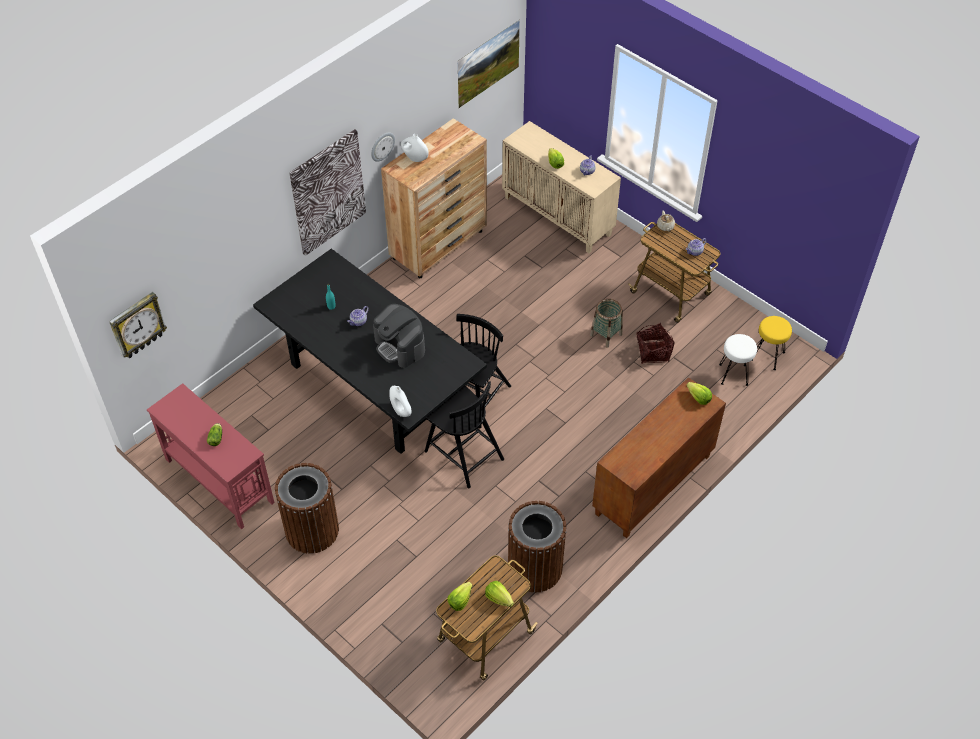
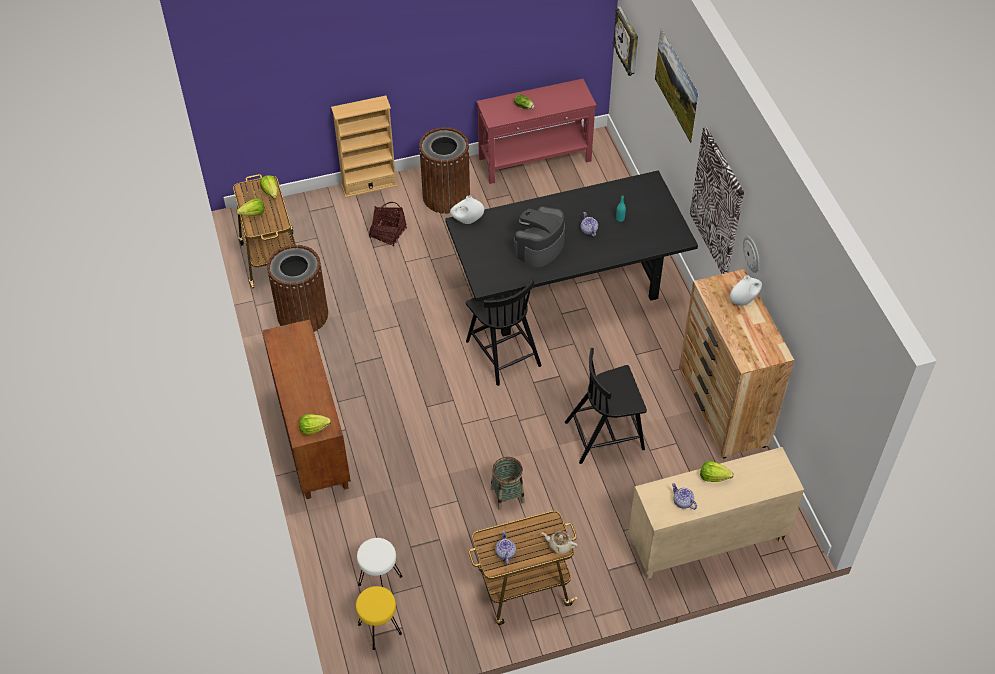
camera: 120 degrees right, 0 degrees up
coffee machine [373,304,425,368] -> coffee machine turned 45 degrees counterclockwise [514,206,565,267]
black chair [425,381,504,489] -> black chair moved to [565,348,647,464]
picture [458,20,520,108] -> picture moved to [655,28,698,143]
basket [636,323,675,364] -> basket moved to [369,202,407,246]
none -> beige bookcase [331,96,398,198]

